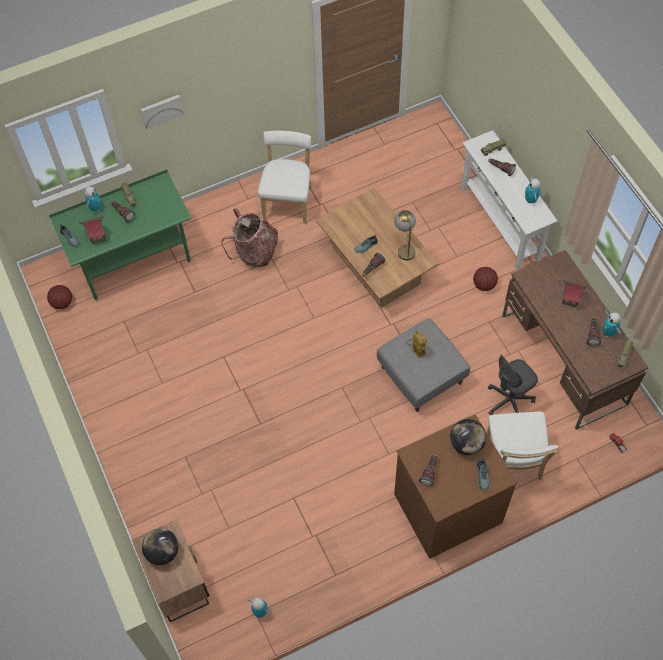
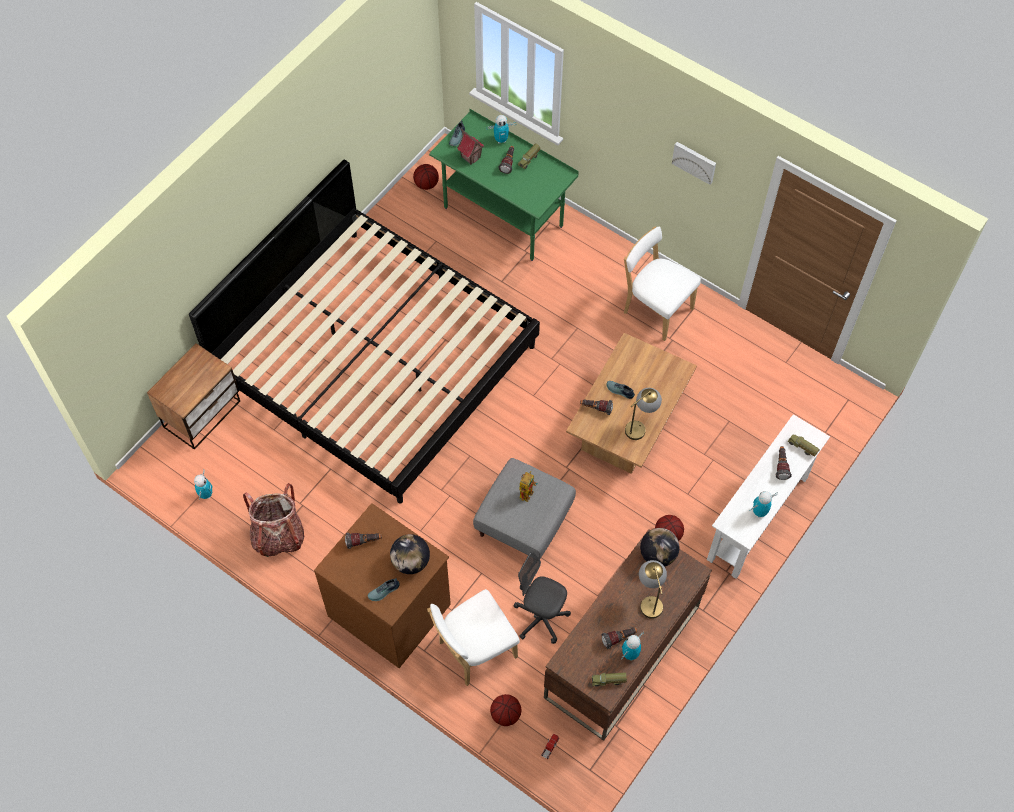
camera: 60 degrees right, 0 degrees up
picture [141,95,184,129] -> picture moved to [672,142,716,185]
globe [142,528,178,565] -> globe moved to [640,528,679,567]
backpack [221,208,278,267] -> backpack moved to [243,483,304,557]
white chair [258,130,311,224] -> white chair turned 120 degrees counterclockwise [624,227,701,341]
toy house [562,280,589,307] -> table lamp [639,560,667,619]
none -> bed [189,160,540,504]
none -> basketball [490,694,521,726]

